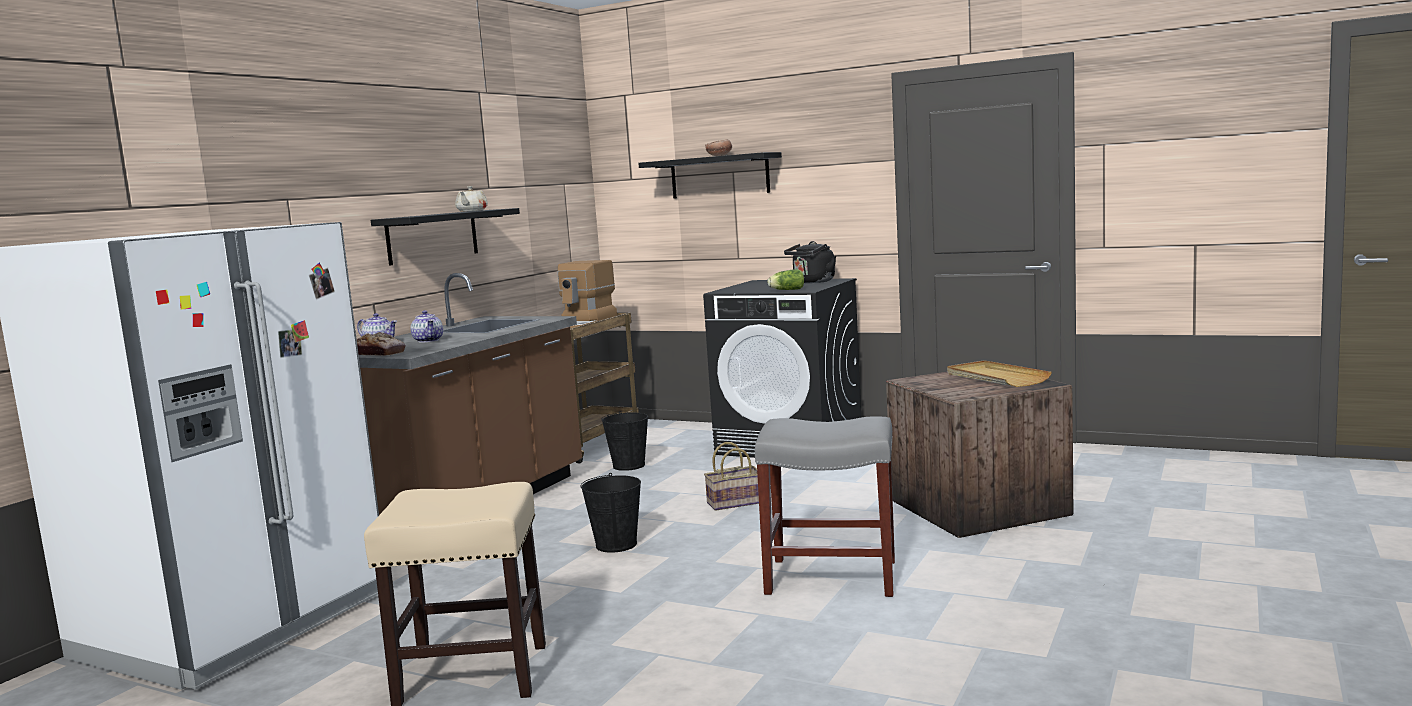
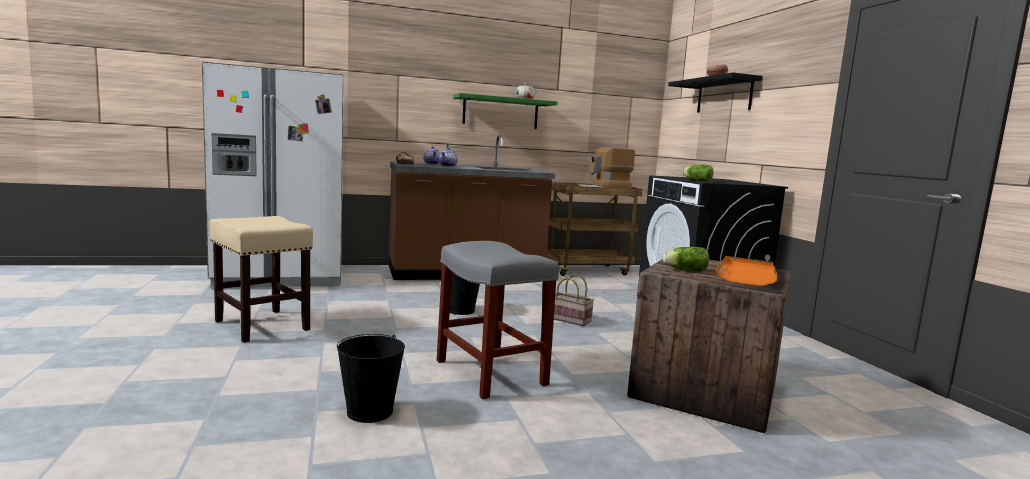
camera: 45 degrees right, 0 degrees up
black shelf [371,208,520,266] -> green shelf [453,93,557,129]
black bucket [601,411,648,471] -> black bucket moved to [337,334,405,423]
black kettle [784,241,836,283] -> none
beige tray [947,360,1052,387] -> orange tray [715,256,779,286]
none -> lettuce [663,247,709,272]

